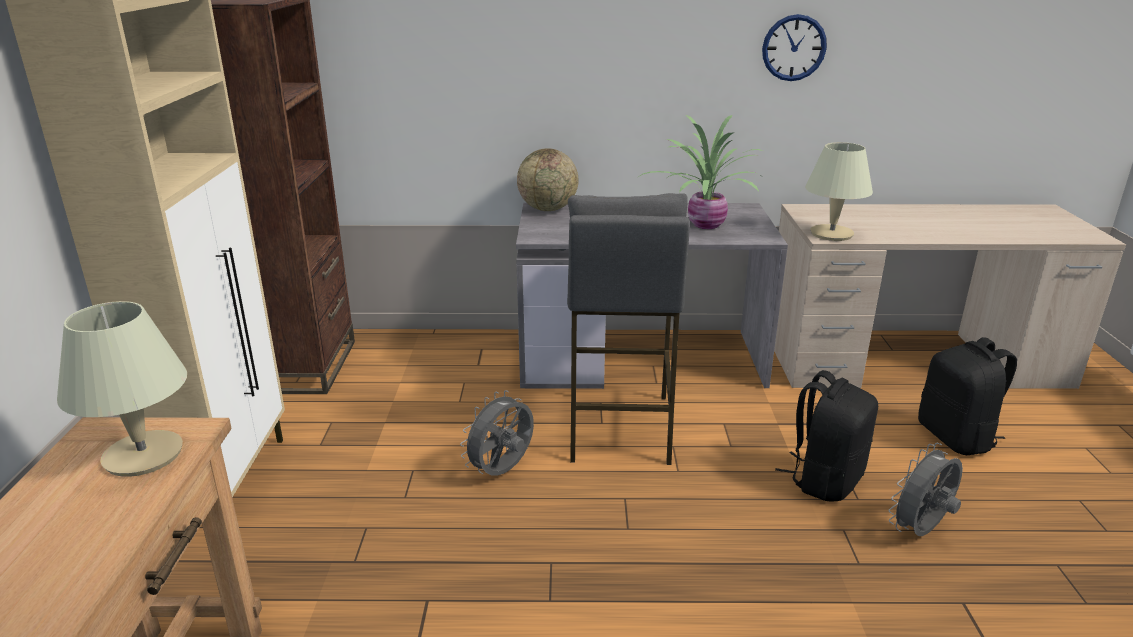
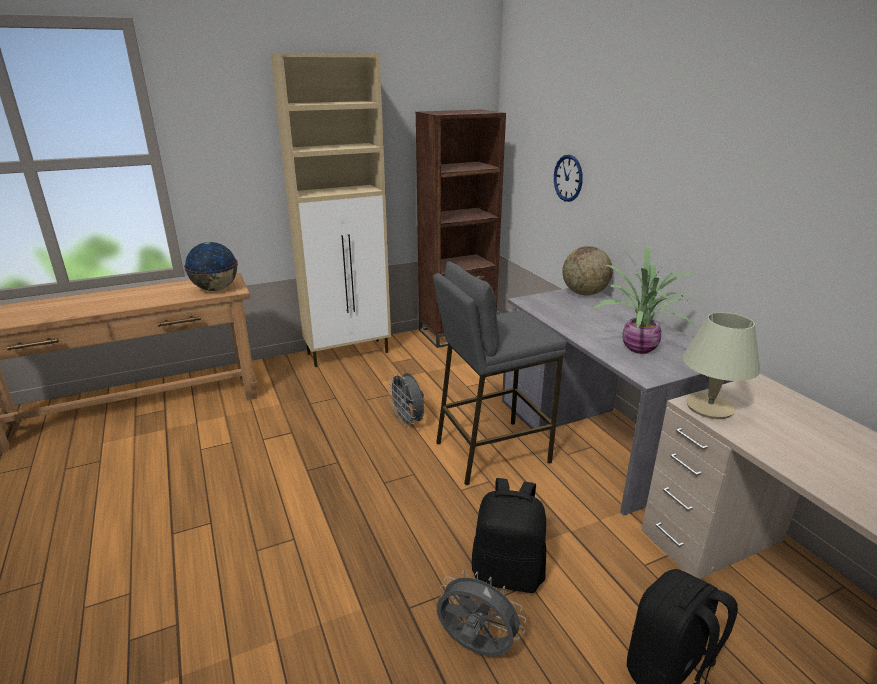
camera: 65 degrees right, 0 degrees up
beige table lamp [57,301,187,477] -> globe [184,242,238,291]
grey fan [460,390,534,475] -> grey fan turned 135 degrees counterclockwise [388,372,424,428]
wall clock [762,14,827,81] -> wall clock moved to [554,155,583,202]

